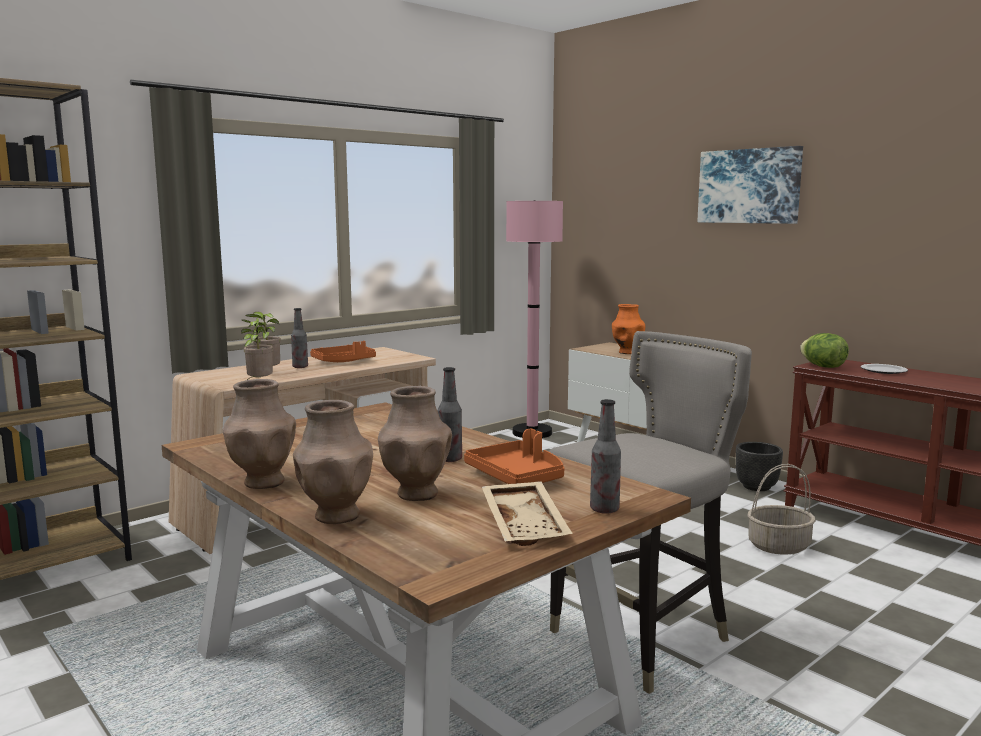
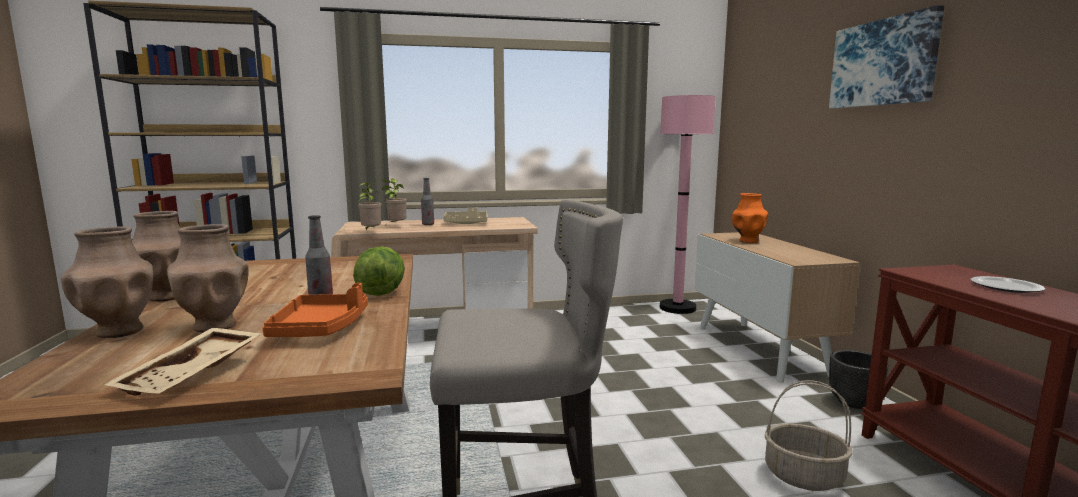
camera: 30 degrees right, 0 degrees up
orange tray [310,341,376,362] -> beige tray [443,208,488,224]
bottle [590,399,621,514] -> none
lettuce [800,333,849,368] -> lettuce moved to [353,246,405,296]

